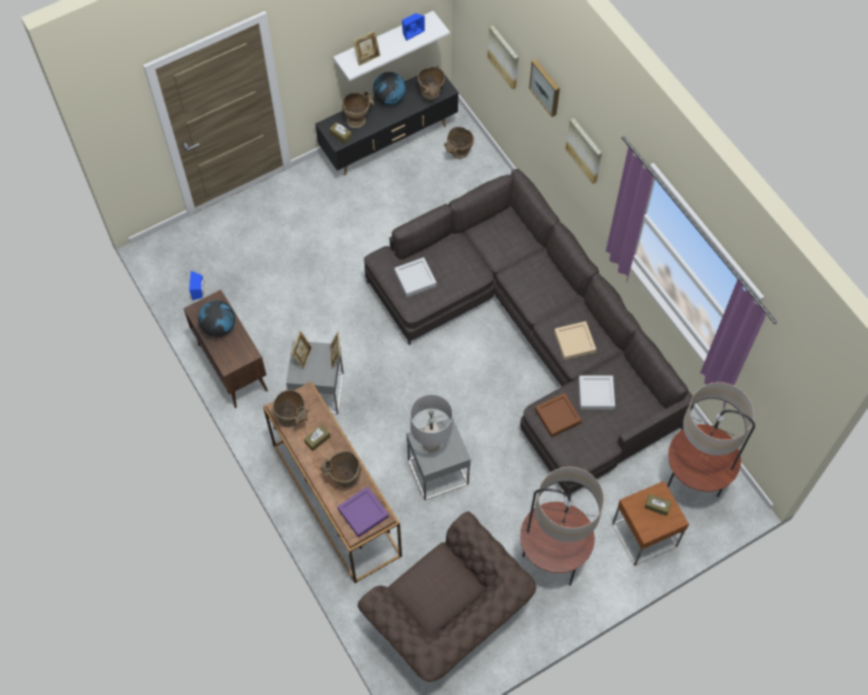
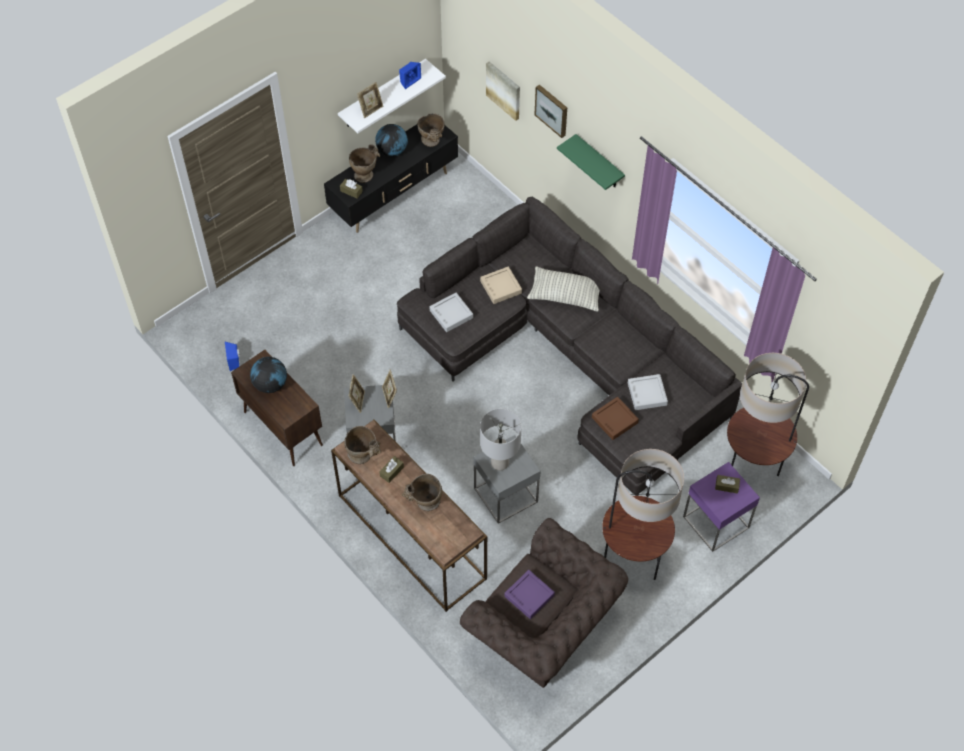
camera: 10 degrees left, 5 degrees down
purple tray [338,487,389,538] -> purple tray moved to [504,570,555,619]
beige vase [444,127,474,159] -> none
beige tray [554,321,596,360] -> beige tray moved to [480,266,522,304]
picture [565,118,602,184] -> green shelf [557,134,625,190]
brown side table [612,481,689,566] -> purple side table [683,462,760,552]
none -> pillow [527,266,600,312]

